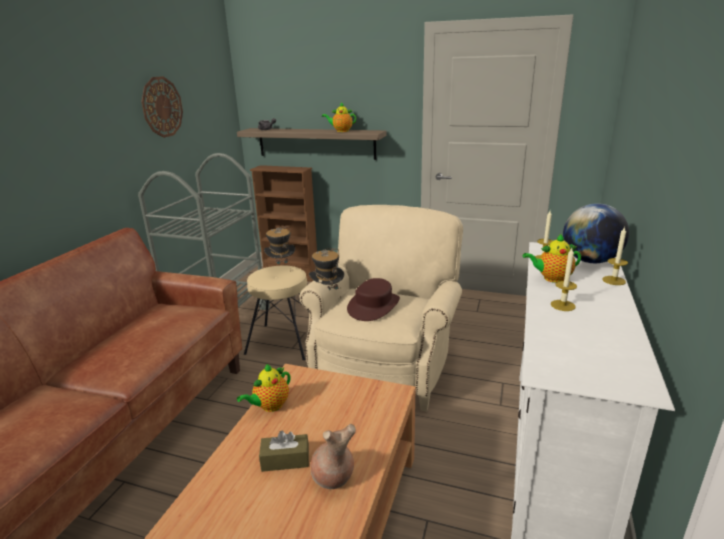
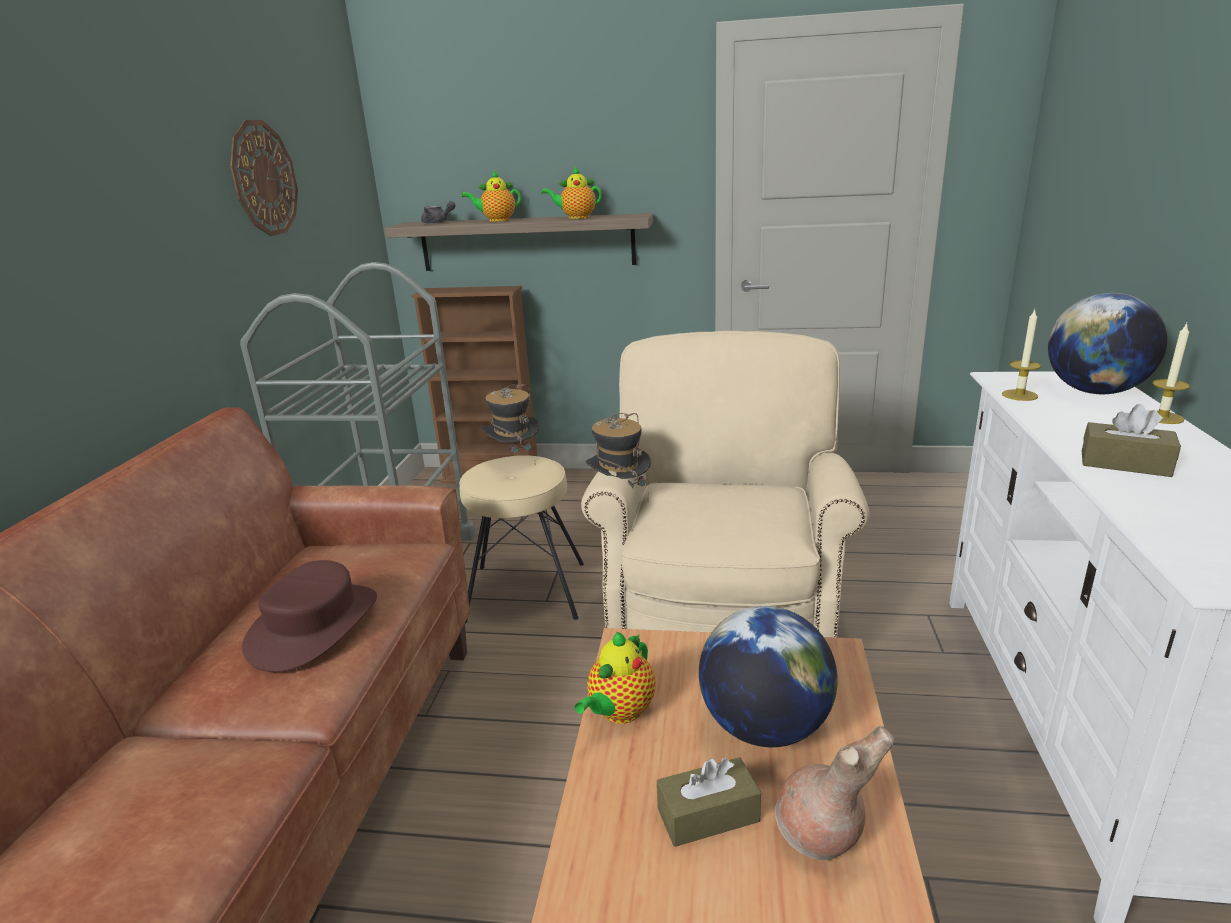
camera: 10 degrees left, 0 degrees up
brown hat [347,278,400,321] -> brown hat moved to [242,560,377,672]
teapot [523,234,581,283] -> teapot moved to [461,170,521,222]
candle [551,248,577,311] -> brown tissue box [1082,404,1181,477]
none -> globe [699,606,838,747]

